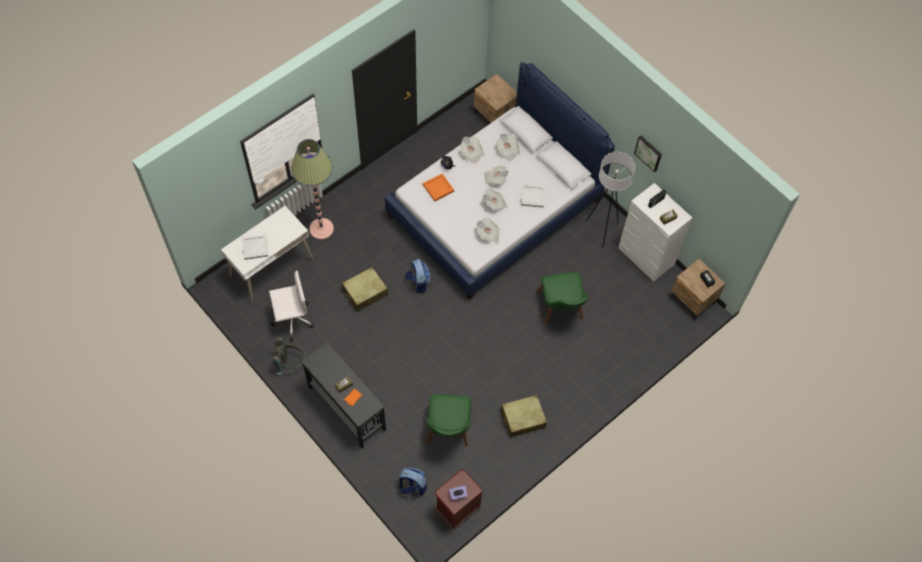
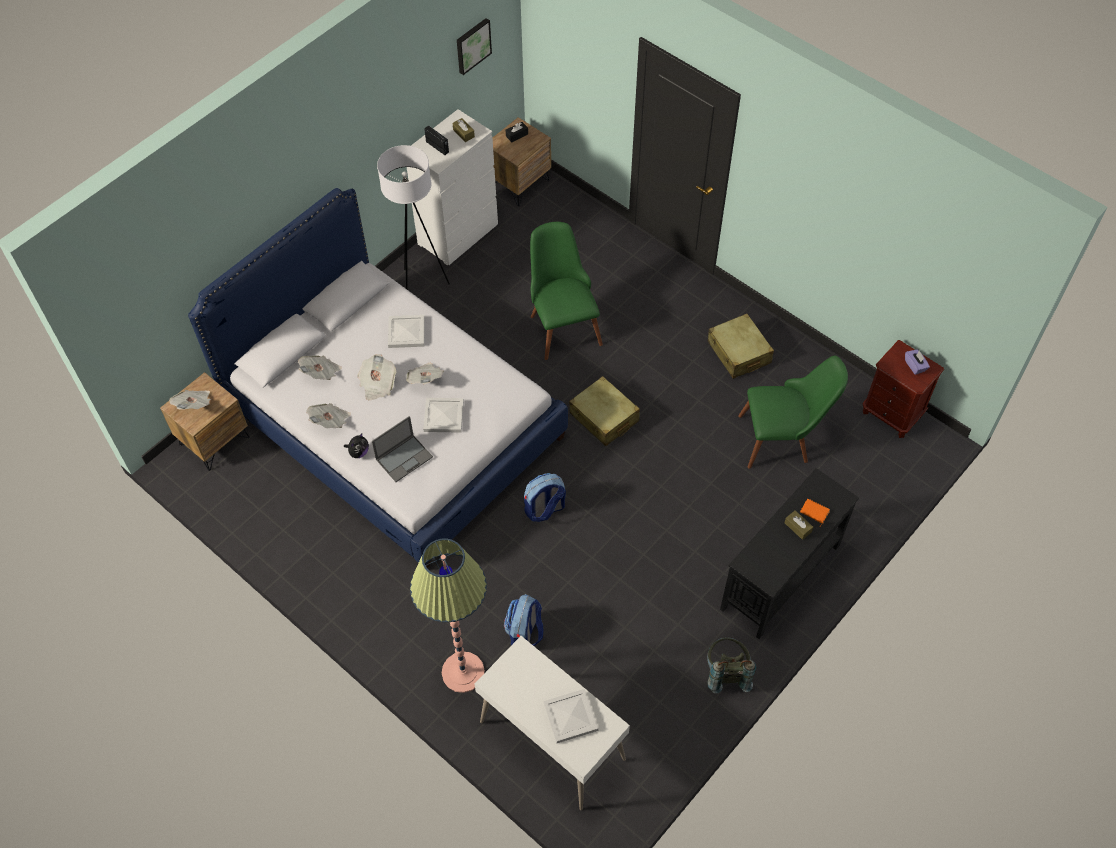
camera: 95 degrees left, 5 degrees down
white office chair [269,270,314,341] -> none
beige suitcase [342,267,388,311] -> beige suitcase moved to [569,376,640,446]
backpack [399,467,427,496] -> backpack moved to [504,594,543,647]
orange tray [423,173,454,201] -> laptop [372,416,433,482]
newspaper [477,218,500,243] -> newspaper moved to [169,390,211,410]
green chair [536,272,589,325] -> green chair turned 90 degrees counterclockwise [530,222,603,360]
picture [634,136,662,172] -> picture moved to [457,18,492,75]
none -> white tray [423,398,464,433]

